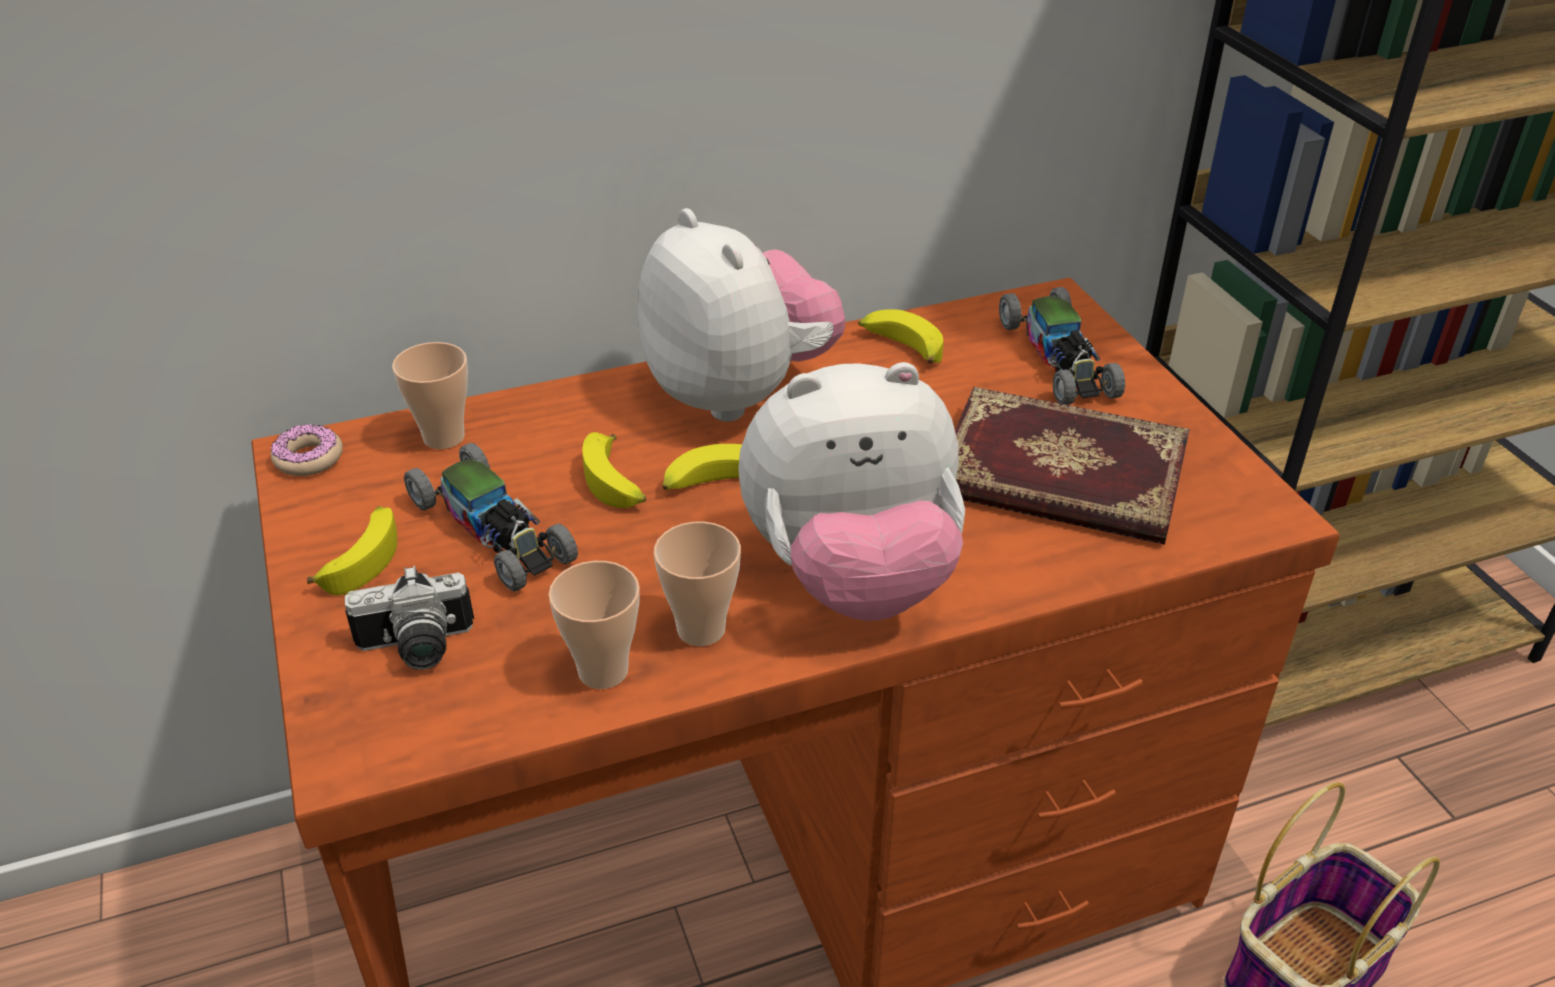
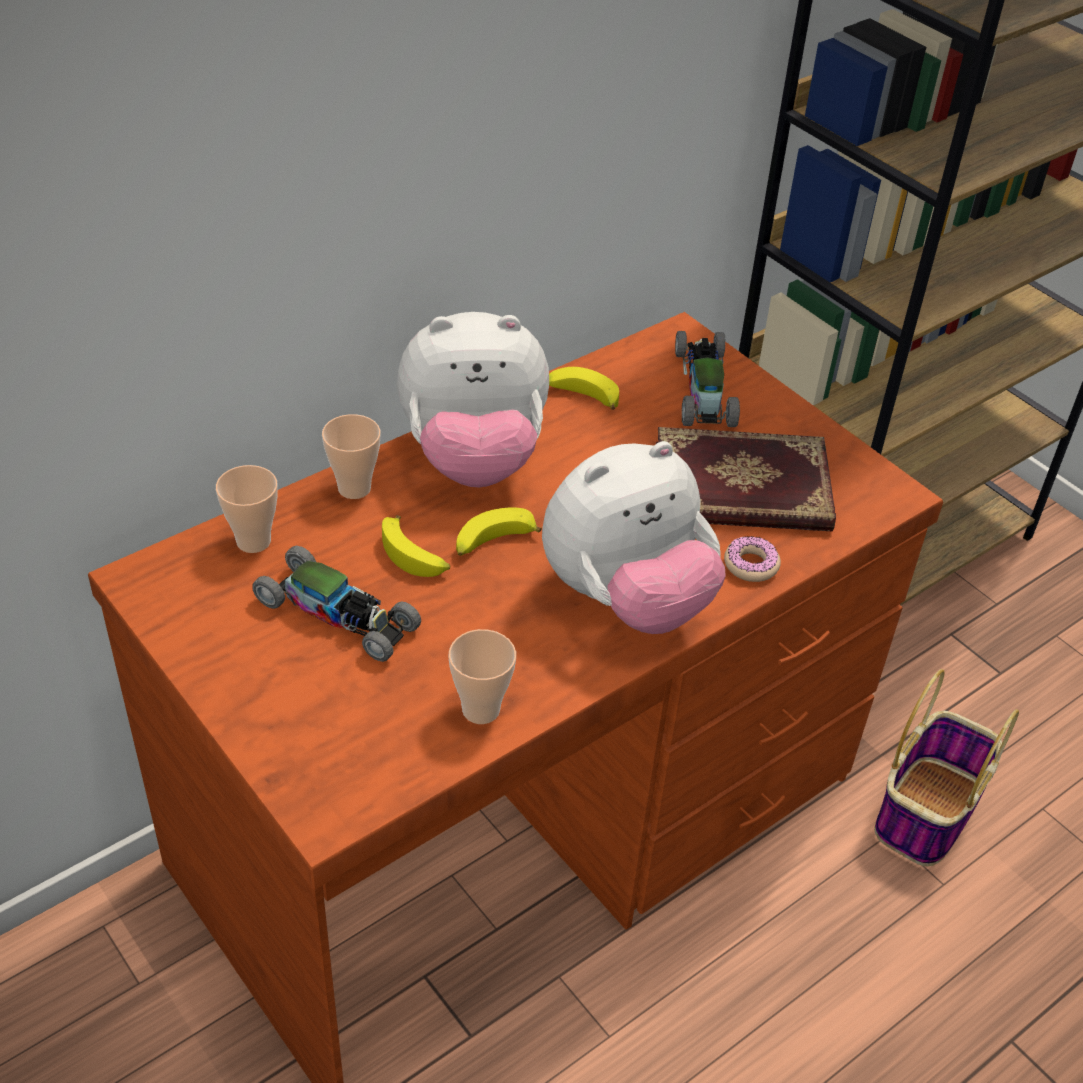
camera: 20 degrees left, 5 degrees up
donut [271,424,343,476] -> donut moved to [724,536,781,582]
banana [307,506,397,595] -> none
camera [345,565,474,670] -> none
plush toy [638,208,845,422] -> plush toy turned 135 degrees clockwise [397,312,549,487]
cup [654,522,741,646] -> cup moved to [322,414,381,499]
toy car [999,287,1125,405] -> toy car turned 150 degrees counterclockwise [675,331,740,427]

